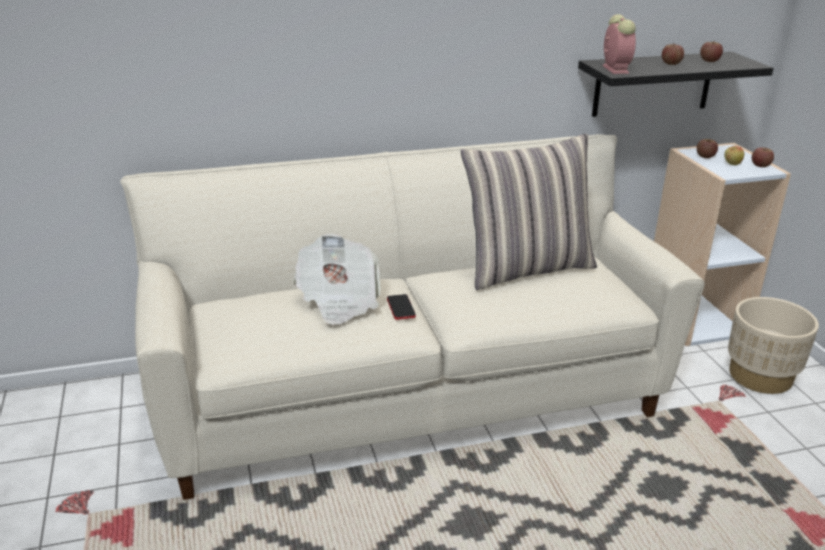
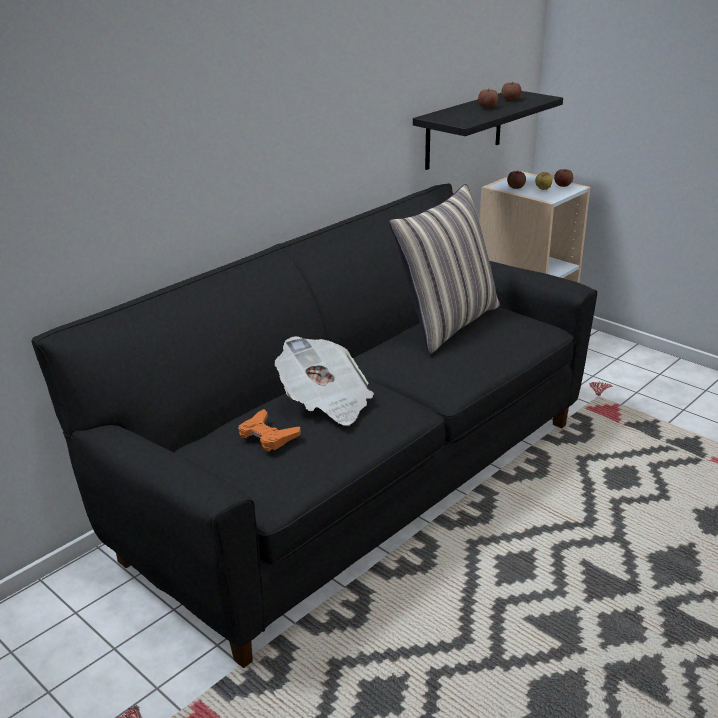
camera: 30 degrees left, 0 degrees up
beige sofa [120,134,705,500] -> black sofa [31,183,597,668]
phone [387,294,416,320] -> none
alarm clock [603,14,636,74] -> none
beige planter [728,297,819,394] -> none
none -> orange game controller [238,409,301,451]

